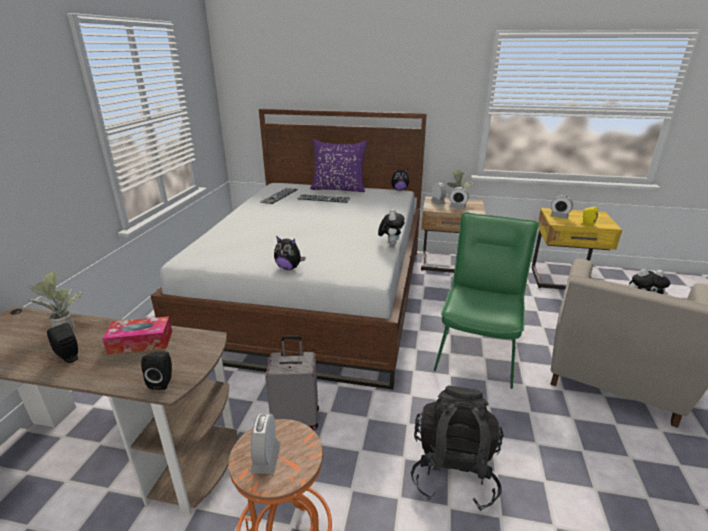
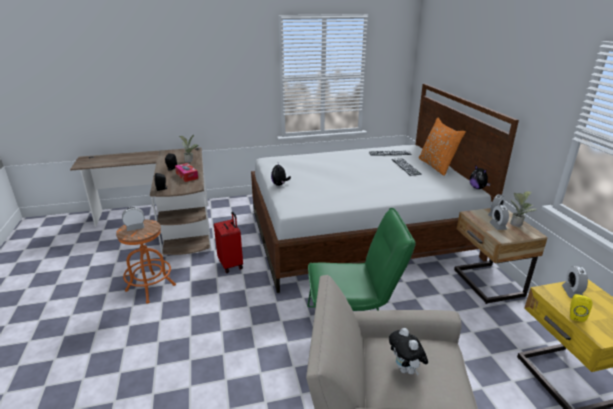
camera: 65 degrees right, 0 degrees up
grey suitcase [265,335,319,430] -> red suitcase [214,212,243,273]
purple pillow [310,139,367,192] -> orange pillow [419,118,466,176]
plush toy [378,209,405,245] -> none
black backpack [411,386,504,511] -> none

